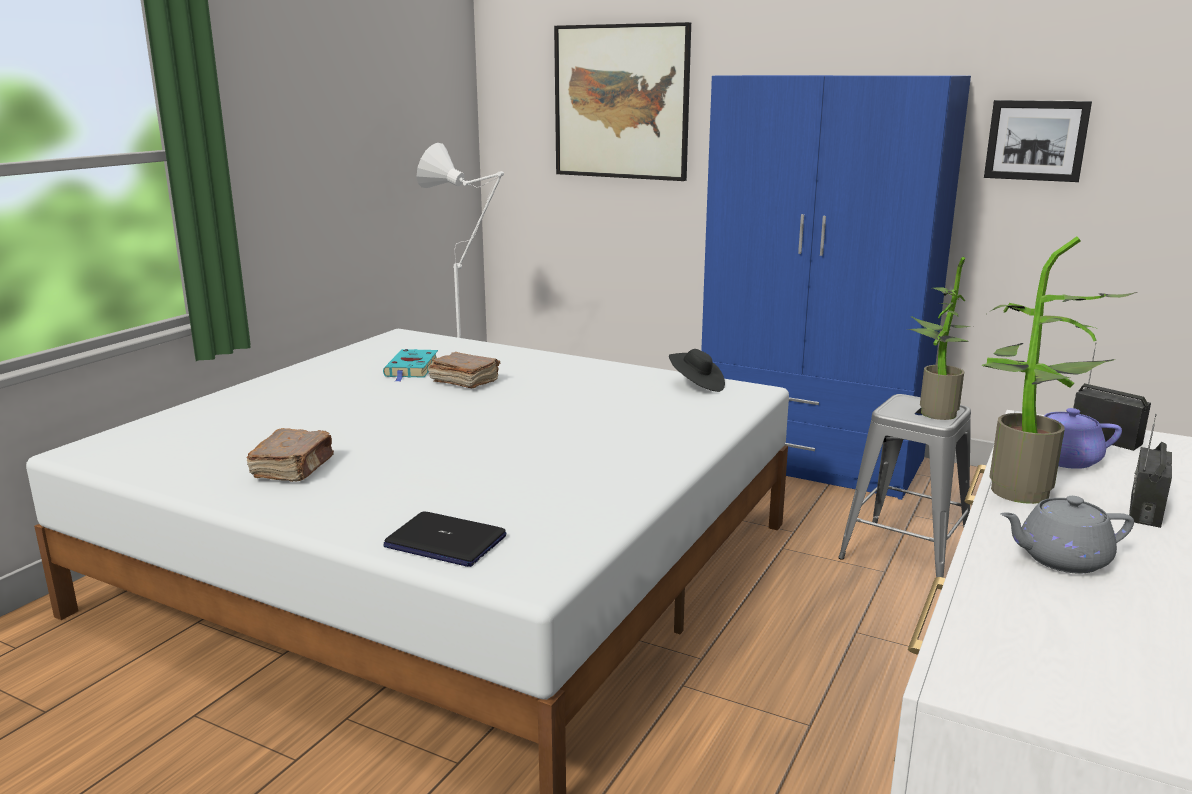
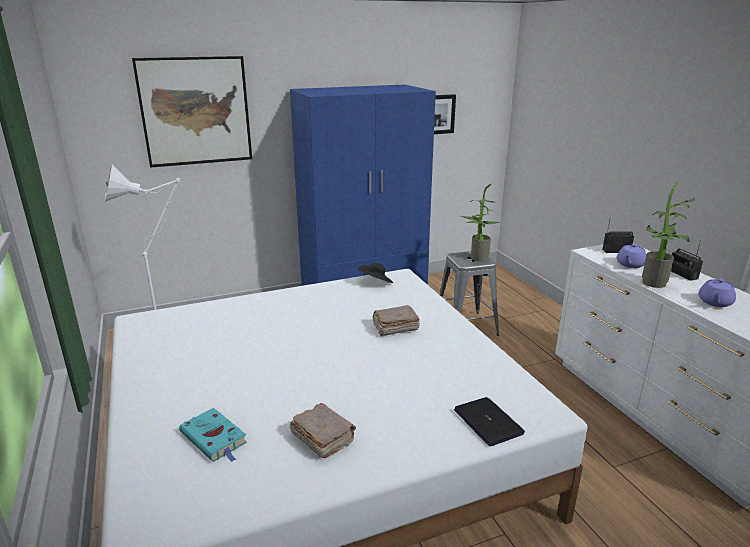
camera: 50 degrees left, 5 degrees up
turquoise book [383,349,438,382] -> turquoise book moved to [179,408,247,462]
laptop [383,511,506,567] -> laptop turned 90 degrees counterclockwise [454,397,525,446]
brown book [429,352,500,388] -> brown book moved to [373,305,420,336]
grey teapot [1001,496,1134,573] -> purple teapot [699,279,736,307]

